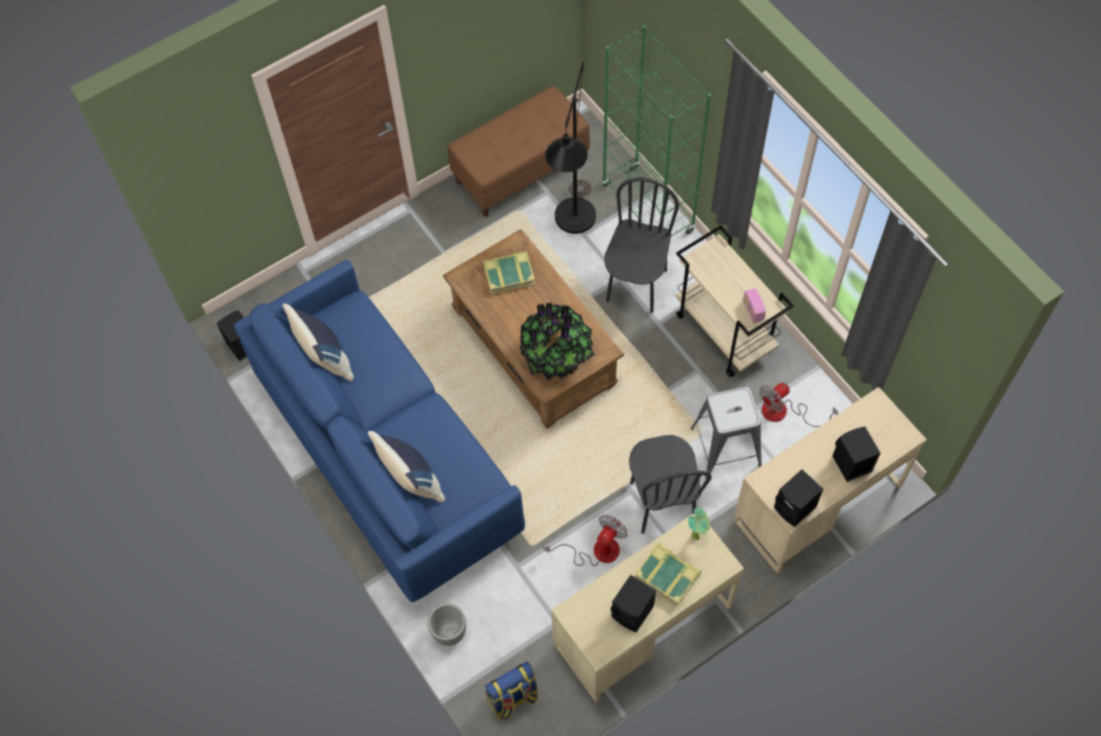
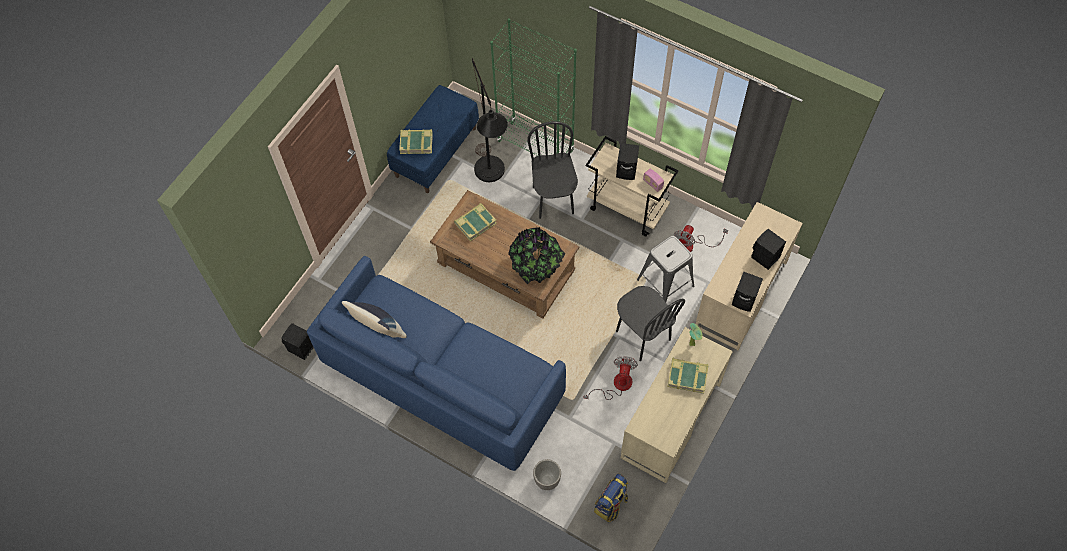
camera: 25 degrees left, 0 degrees up
blue pillow [368,431,445,502] -> none
brown bench [448,86,590,217] -> blue bench [387,85,479,193]
black speaker [611,575,656,632] -> black speaker moved to [616,143,639,180]
none -> book [399,129,433,154]

